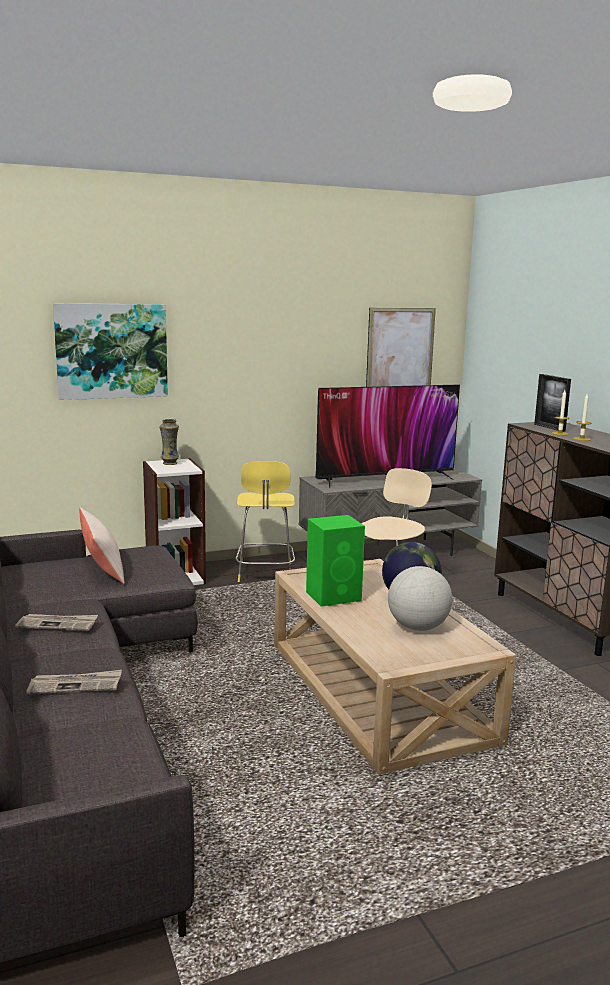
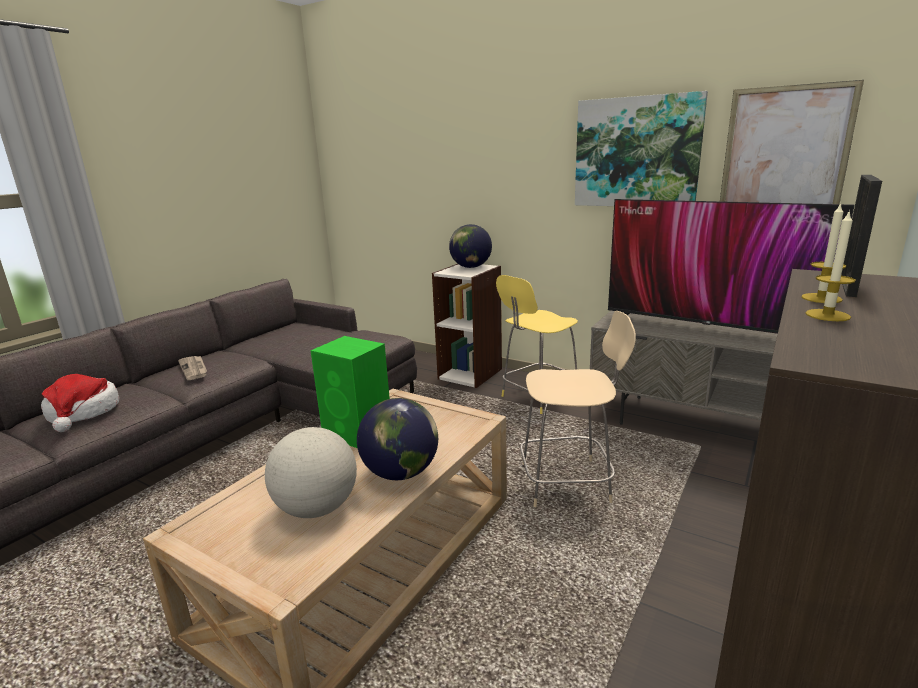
camera: 55 degrees right, 5 degrees up
newspaper [26,670,122,694] -> hat [41,374,119,432]
picture [53,303,168,400] -> picture moved to [575,91,708,206]
beige pillow [79,507,125,584] -> none
vase [159,419,179,465] -> globe [449,224,492,268]

